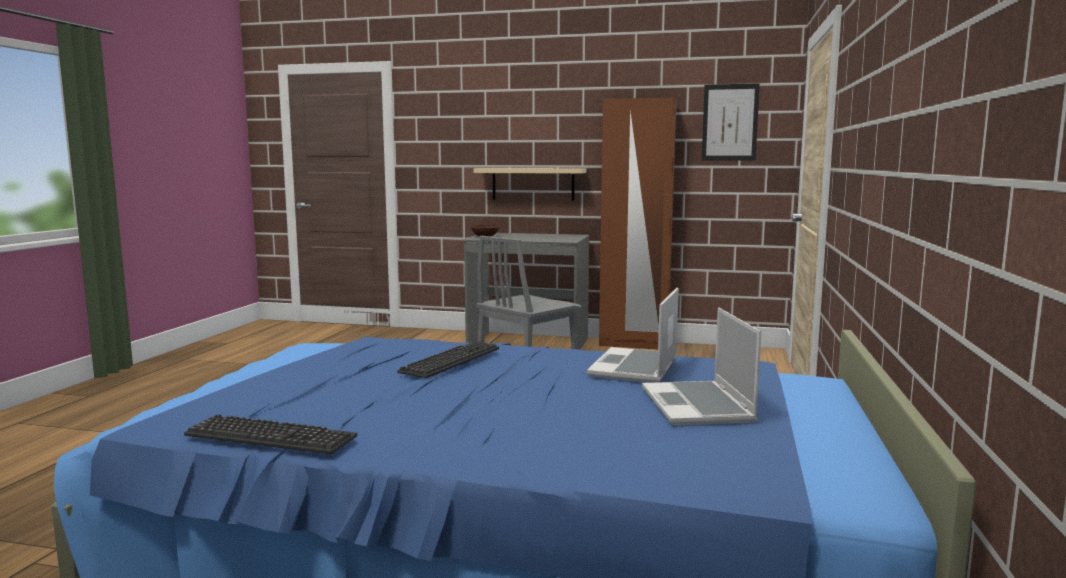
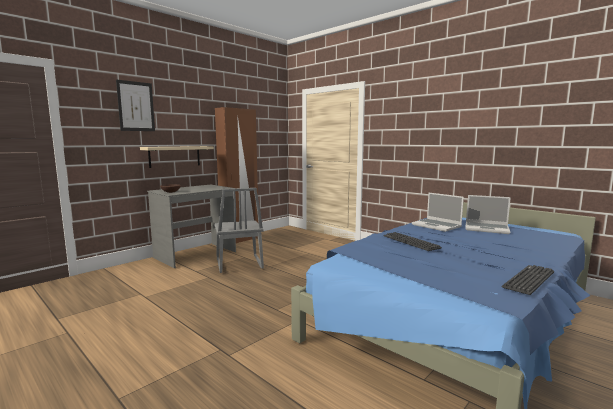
camera: 60 degrees left, 0 degrees up
picture [702,83,760,160] -> picture moved to [116,79,155,131]

